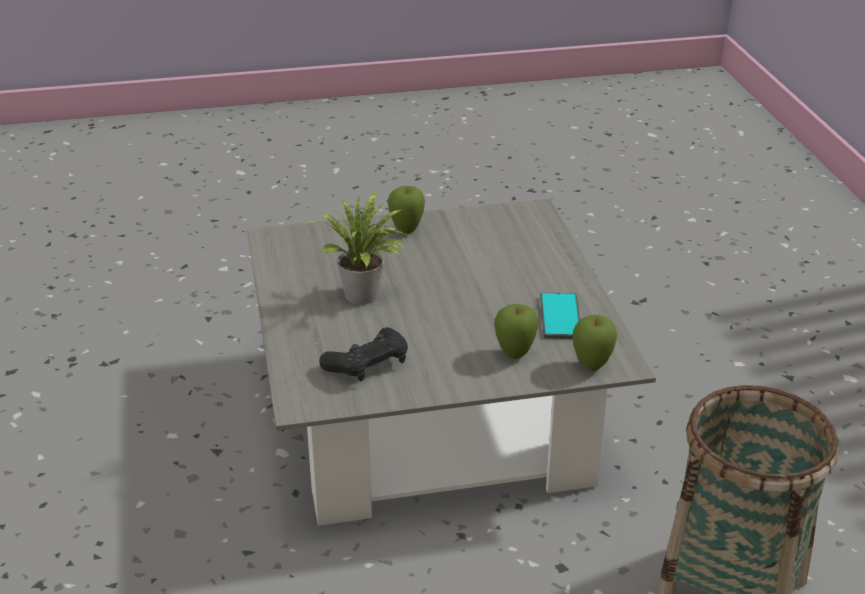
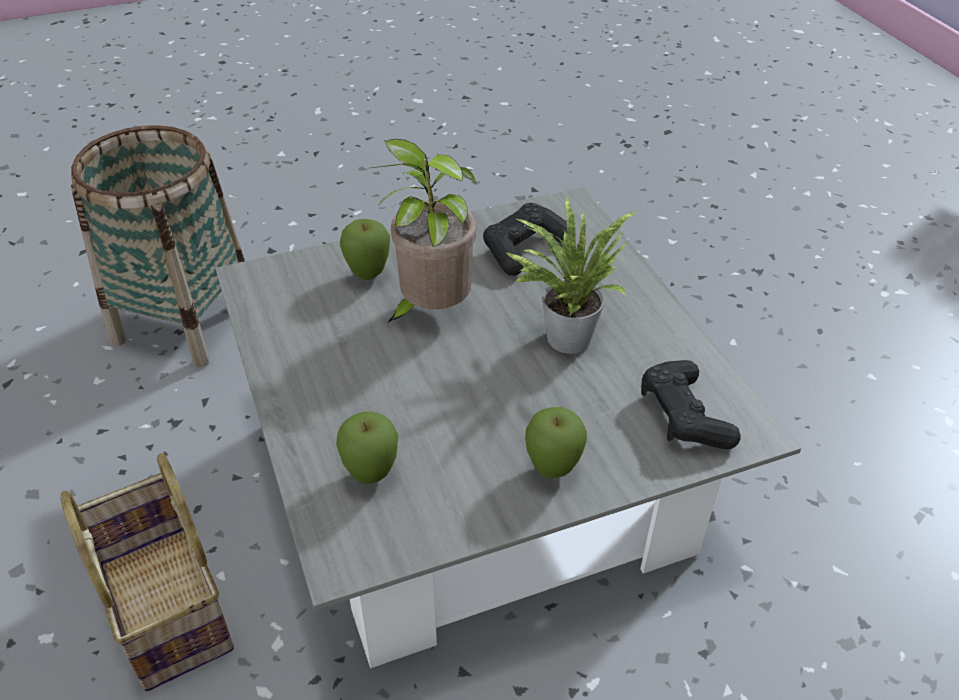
camera: 170 degrees right, 10 degrees up
phone [540,293,580,339] -> none
apple [573,315,617,371] -> apple moved to [336,411,398,484]
none -> basket [60,453,234,691]
none -> potted plant [366,139,476,323]
none -> black game controller [641,360,741,450]

